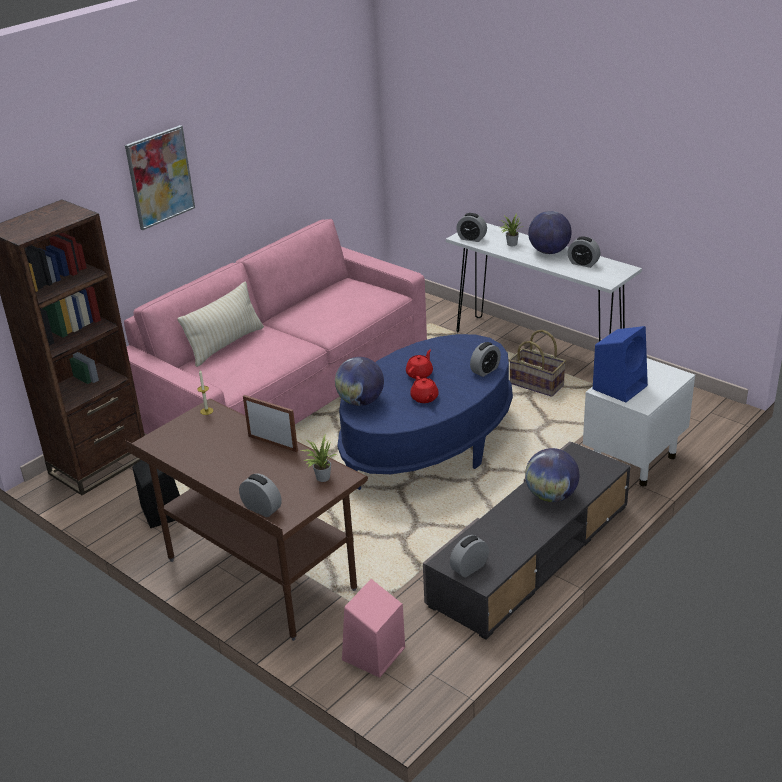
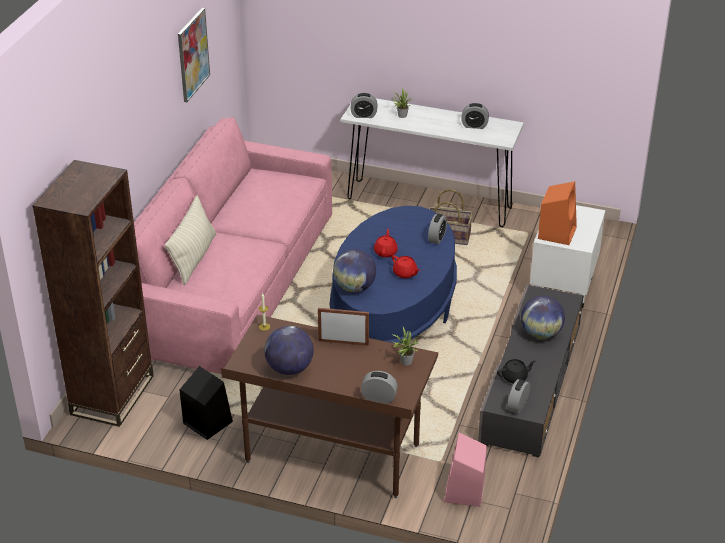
camera: 25 degrees left, 5 degrees up
picture [125,125,195,230] -> picture moved to [178,8,210,102]
globe [528,211,572,254] -> globe moved to [264,326,313,375]
blue speaker [593,326,648,403] -> orange speaker [538,181,577,245]
none -> black teapot [497,359,536,383]

